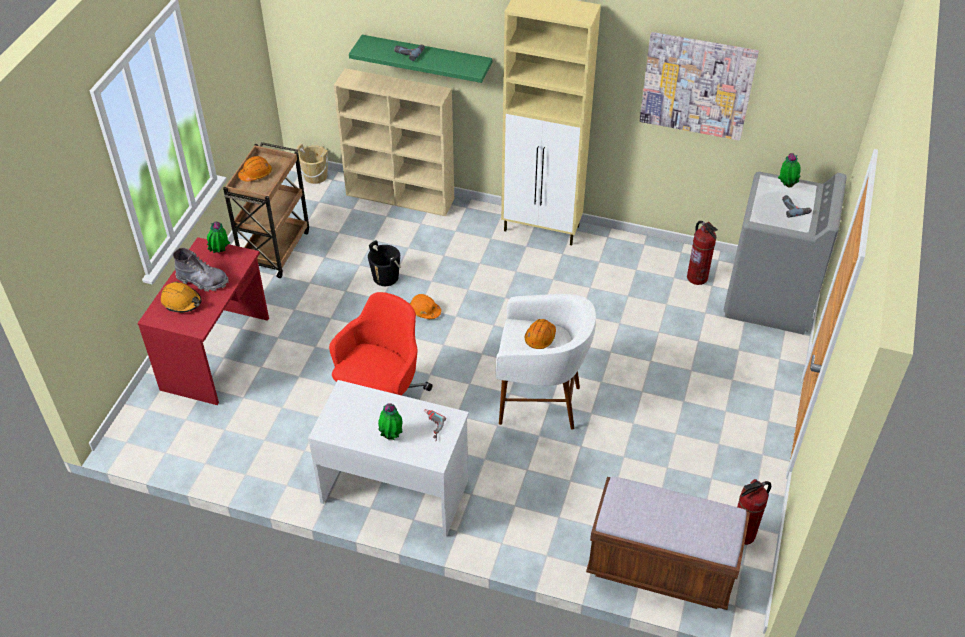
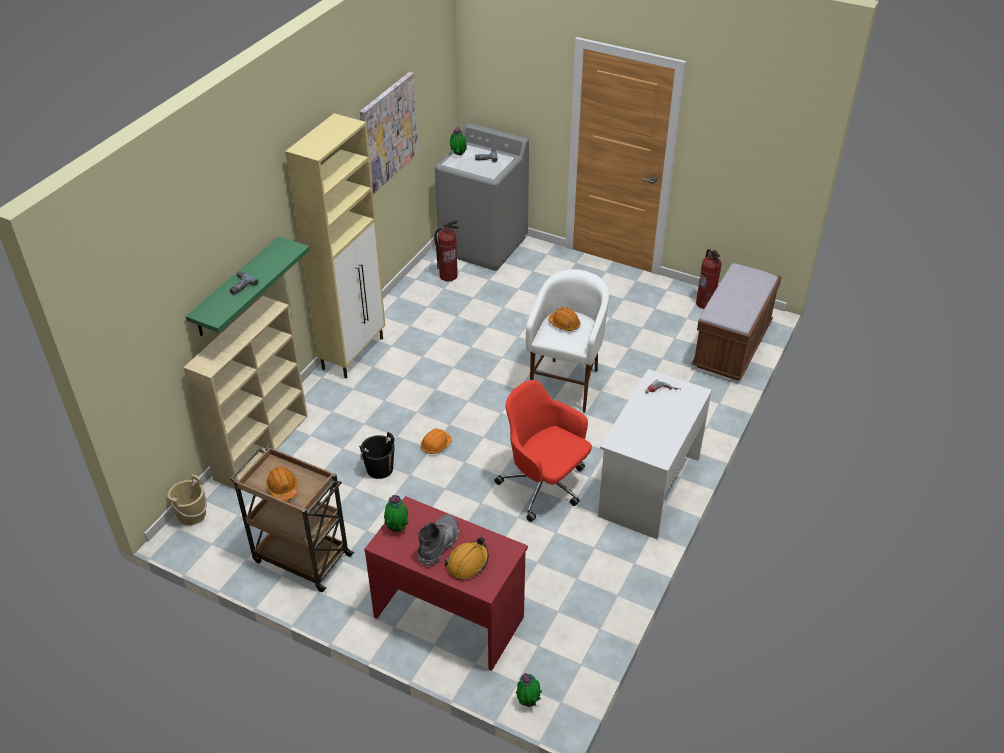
camera: 80 degrees left, 5 degrees down
potted plant [378,403,403,440] -> potted plant moved to [515,673,542,707]

